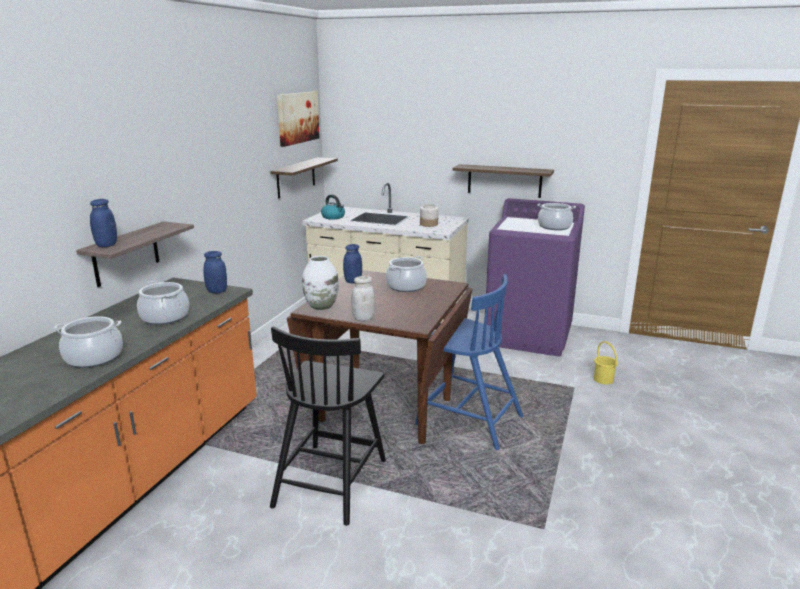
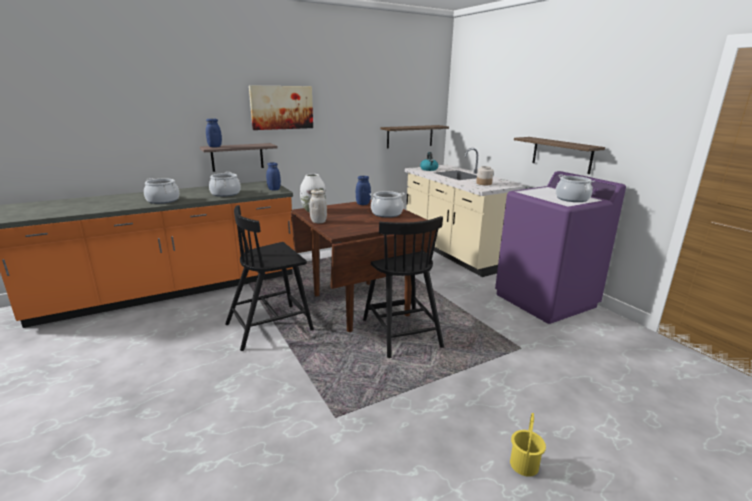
camera: 40 degrees right, 0 degrees up
picture [277,91,320,147] -> picture moved to [249,85,313,130]
blue chair [415,274,524,450] -> black chair [363,216,444,358]
yellow bucket [594,341,618,384] -> yellow bucket moved to [510,413,546,477]

